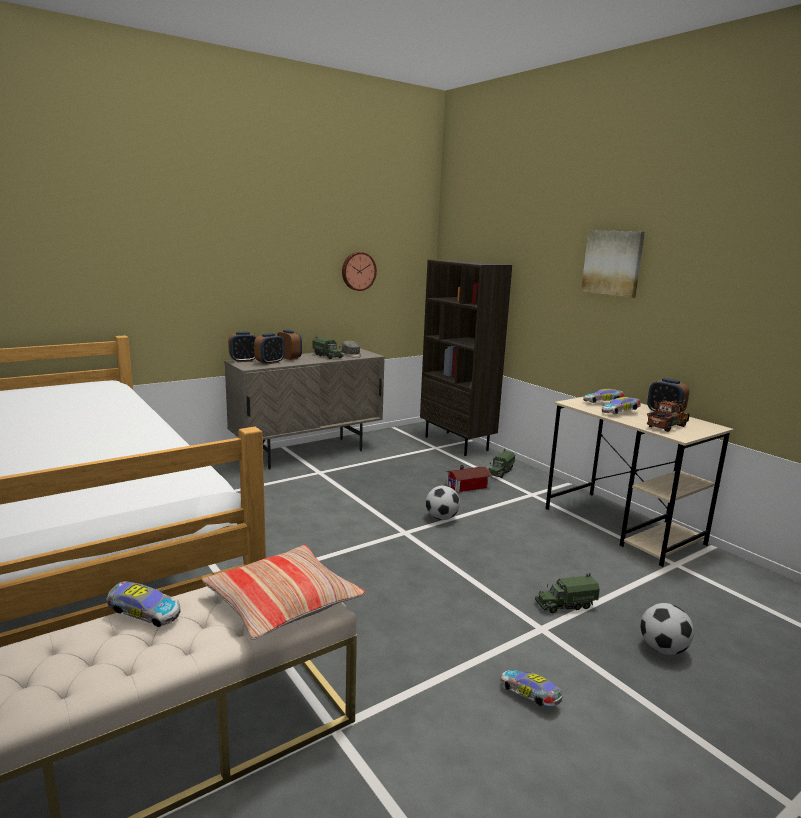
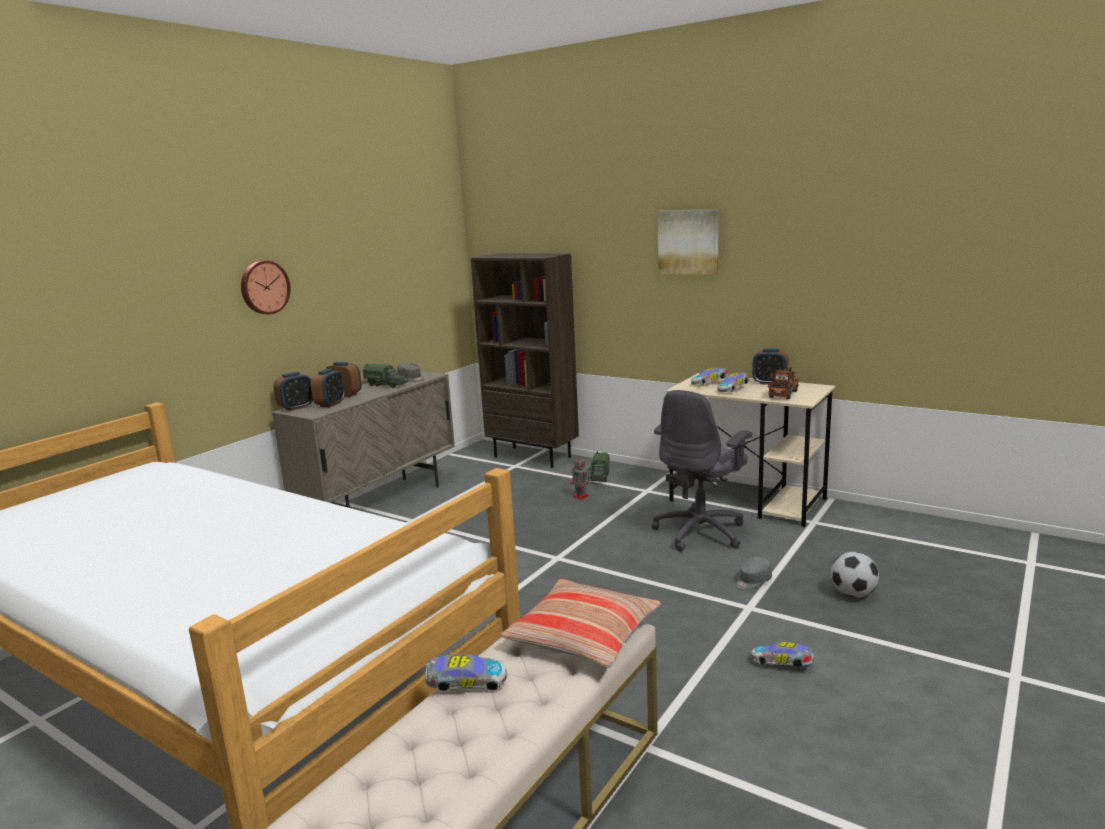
camera: 20 degrees left, 0 degrees up
wall clock [342,252,377,291] -> wall clock moved to [241,261,291,314]
football [426,485,460,520] -> none
toy house [446,465,492,492] -> toy robot [570,455,590,500]
toy truck [535,573,600,613] -> grey cap [735,557,772,590]
none -> grey office chair [652,390,752,552]

